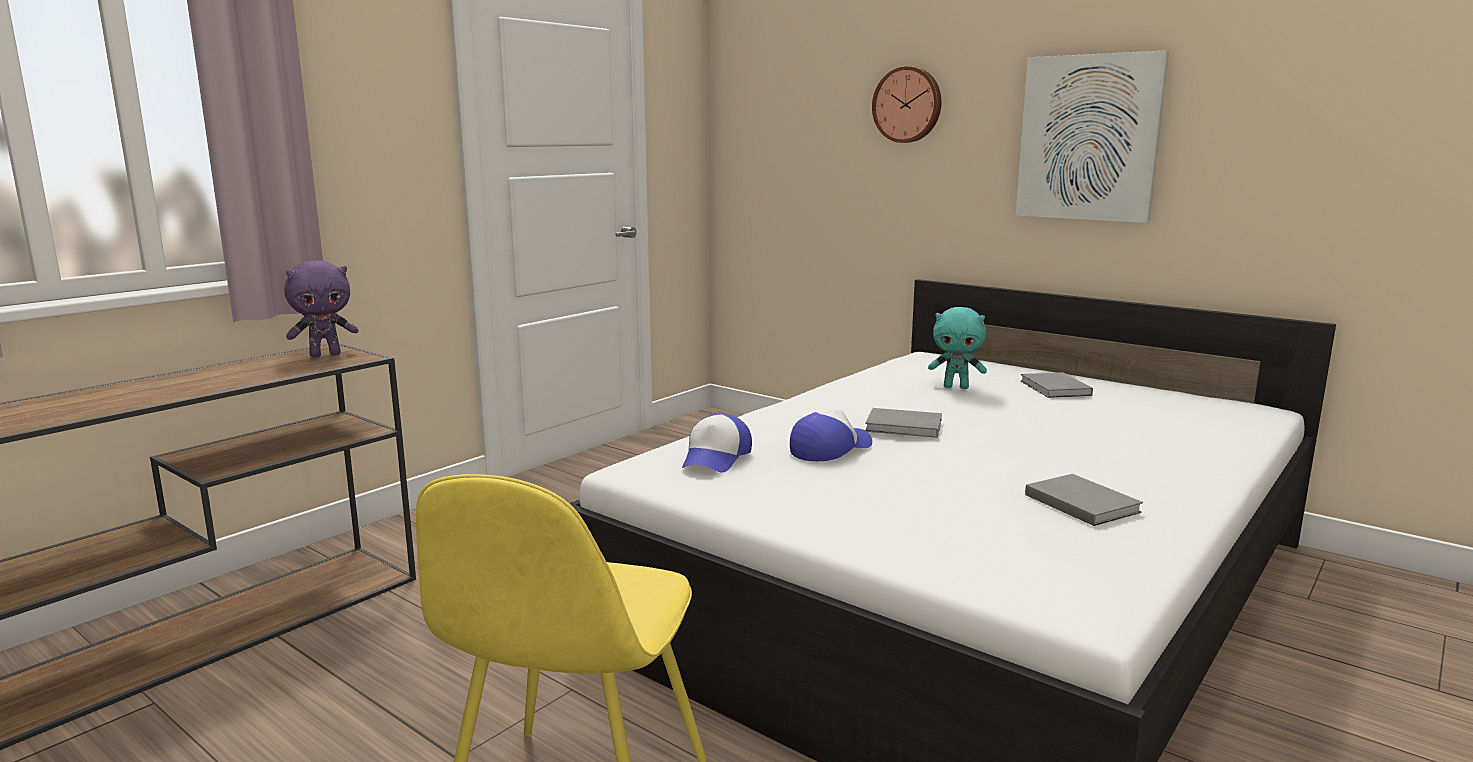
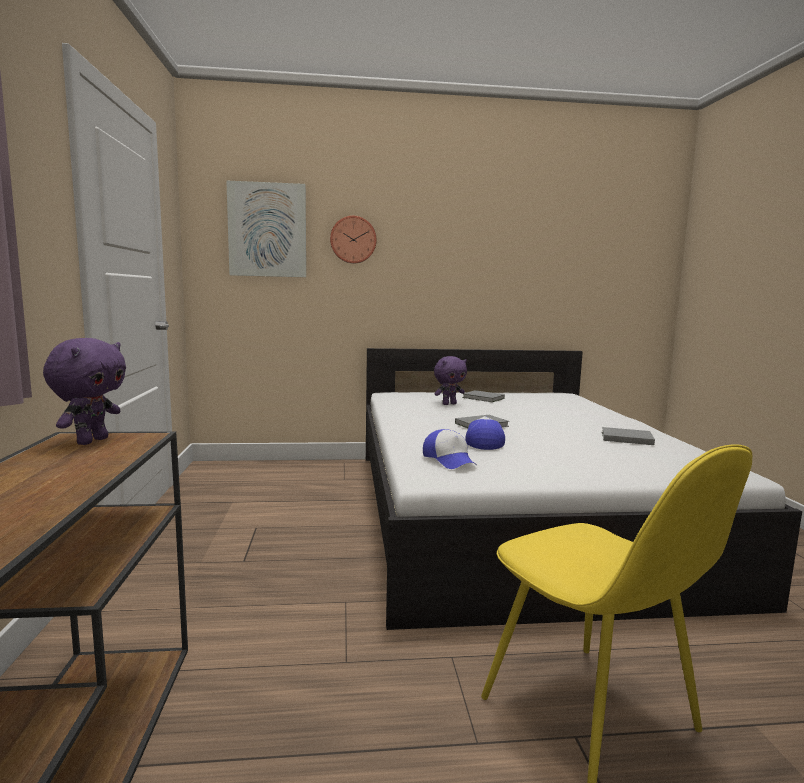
camera: 45 degrees left, 5 degrees down
turquoise plush toy [928,307,987,389] -> purple plush toy [434,356,467,405]
picture [1016,50,1169,223] -> picture moved to [226,181,306,277]

